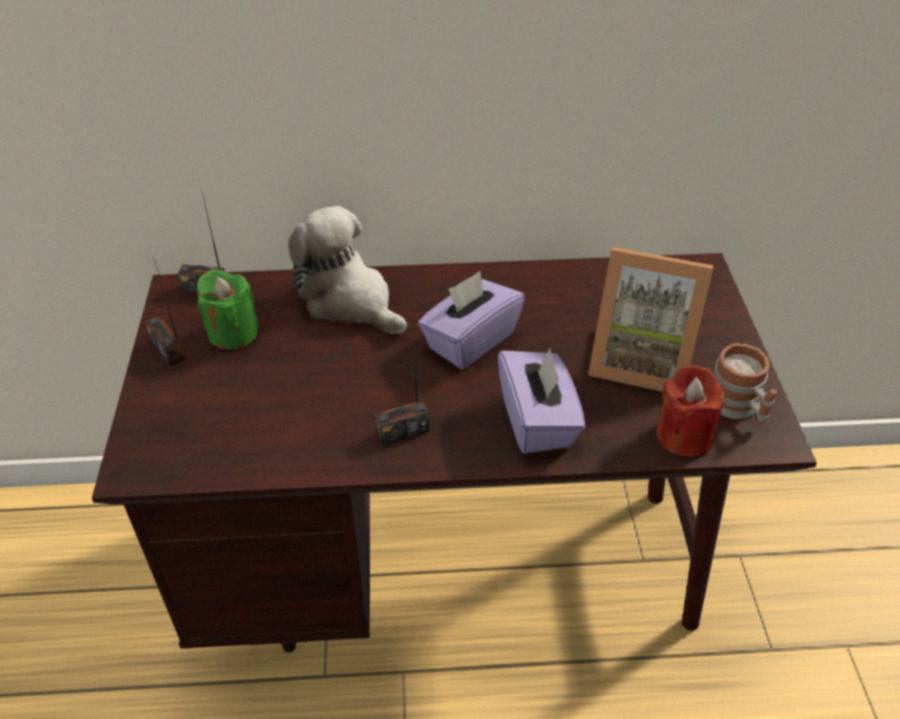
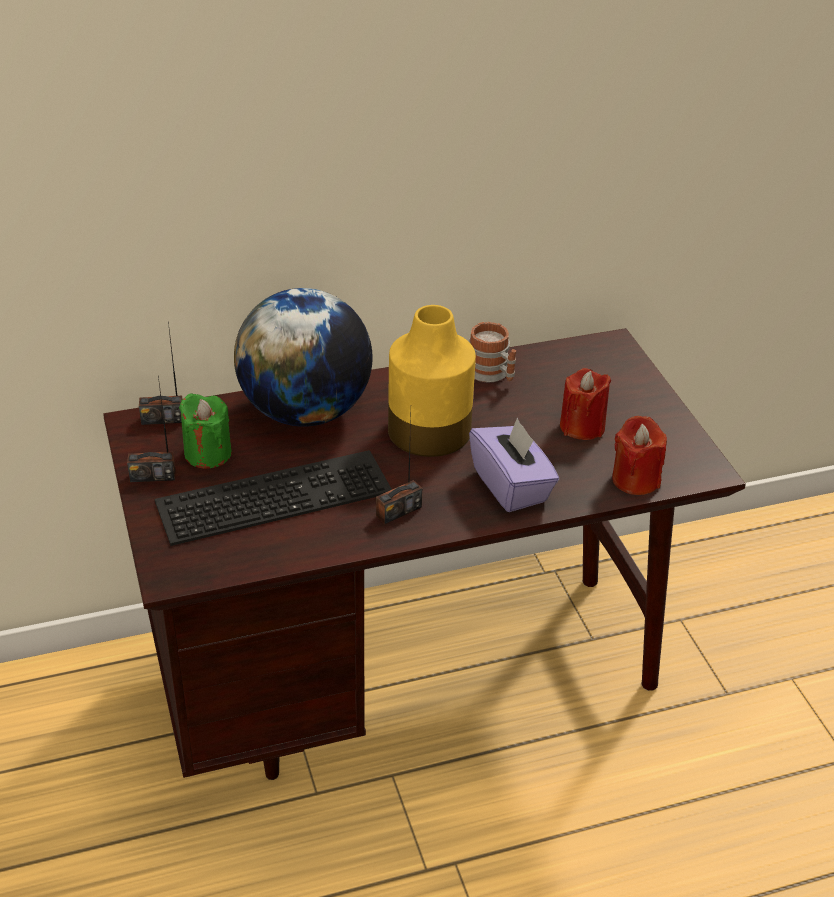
camera: 15 degrees left, 5 degrees down
radio [145,259,185,367] -> radio turned 45 degrees counterclockwise [127,376,176,482]
plush toy [288,206,407,334] -> globe [234,288,373,427]
purple tissue box [418,271,525,369] -> yellow vase [388,305,476,457]
picture frame [588,247,713,392] -> red candle [560,368,611,440]
mug [714,343,777,424] -> mug moved to [469,322,516,382]
none -> keyboard [154,450,392,546]

